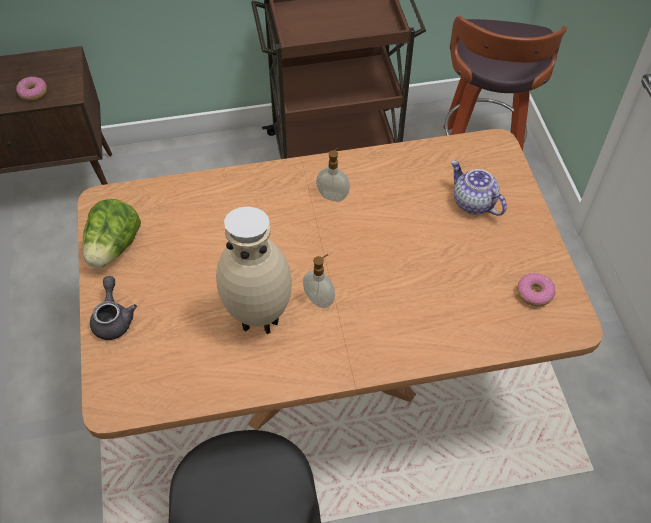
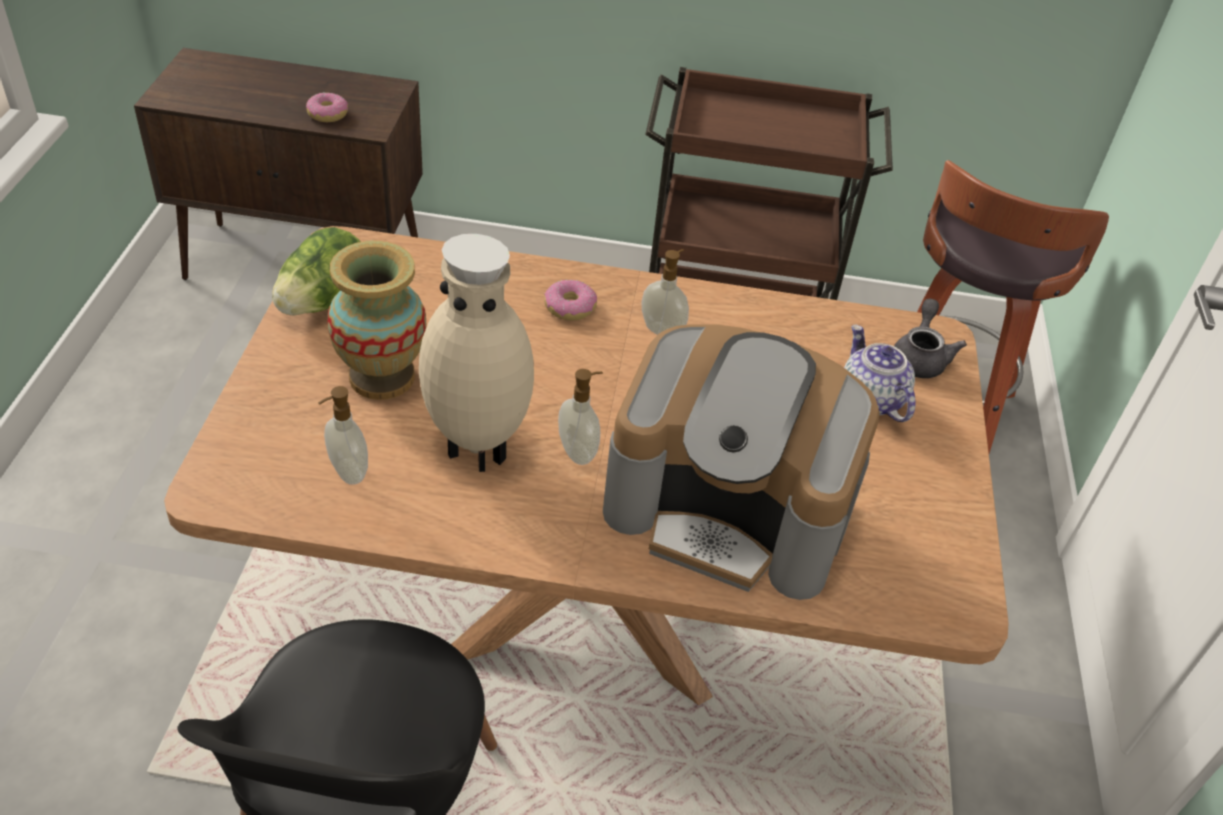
camera: 15 degrees right, 10 degrees down
grey teapot [90,276,137,340] -> grey teapot moved to [894,299,967,378]
donut [517,273,555,306] -> donut moved to [544,280,597,321]
none -> soap dispenser [318,386,368,485]
none -> vase [327,240,426,400]
none -> coffee machine [603,324,880,600]

